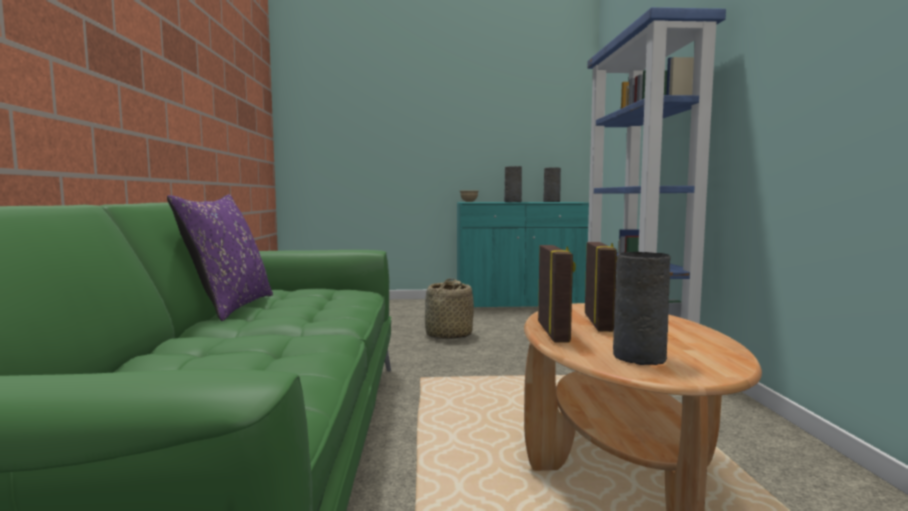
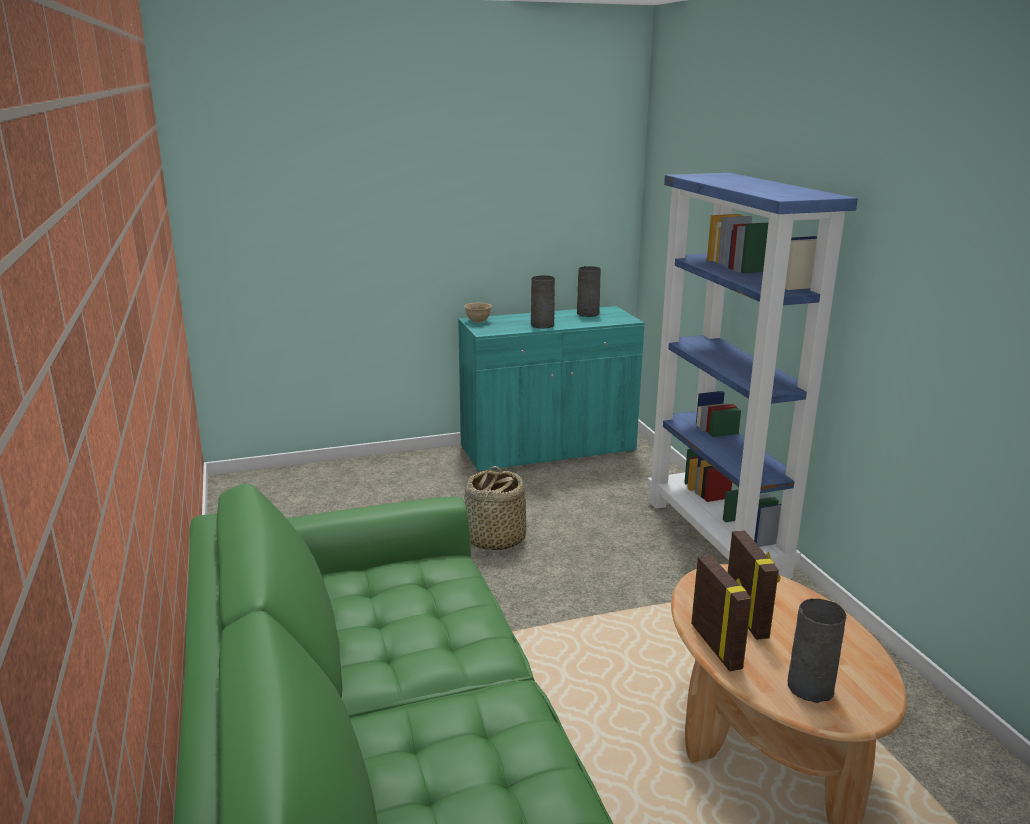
camera: 15 degrees left, 15 degrees up
purple pillow [167,194,273,321] -> none

